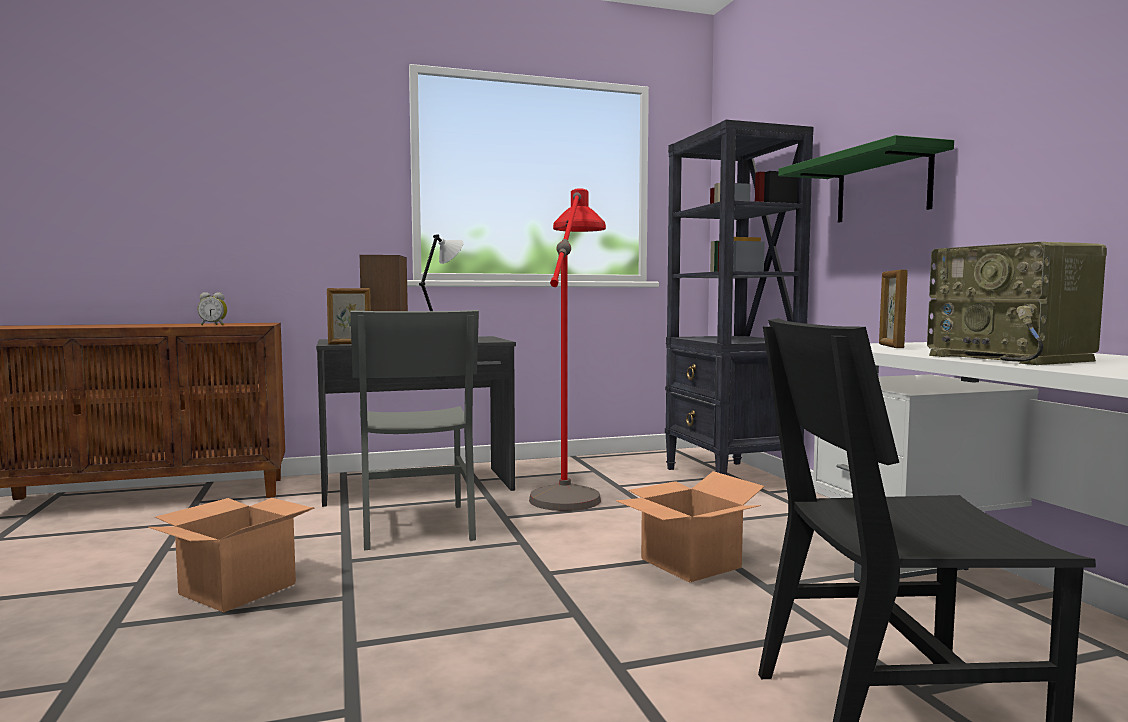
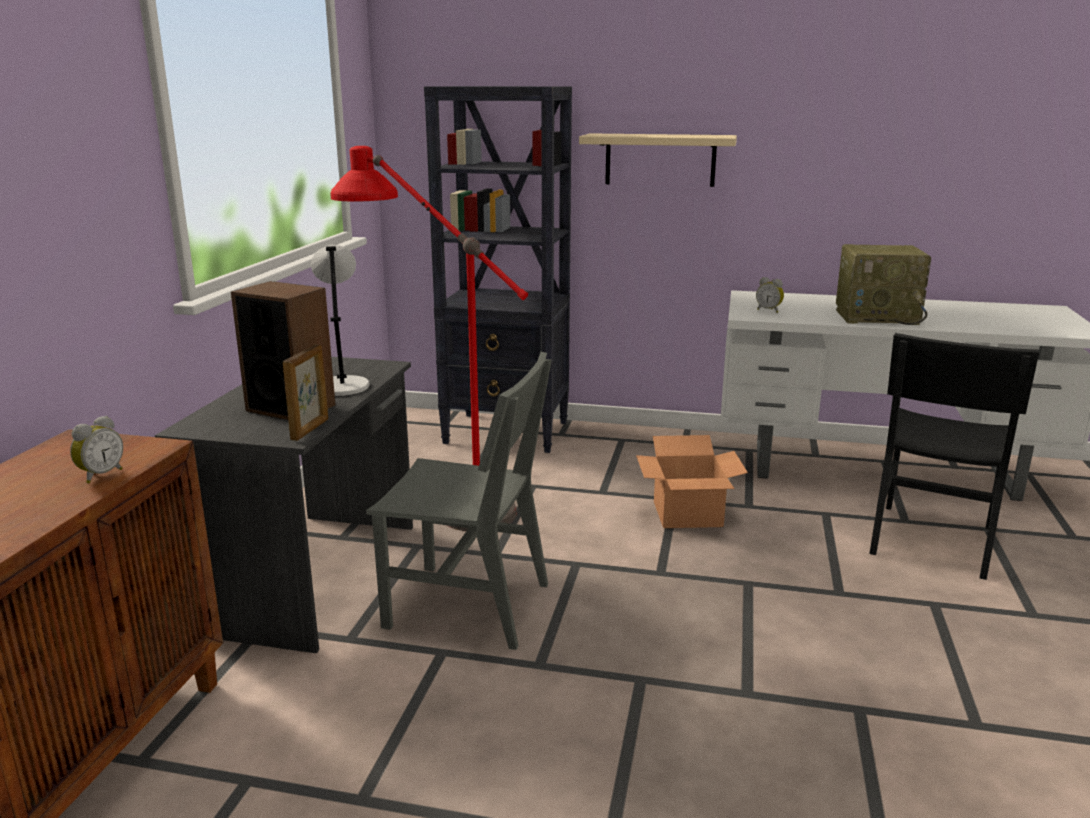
camera: 60 degrees left, 15 degrees up
cardboard box [148,498,315,612] -> none
green shelf [778,135,954,223] -> beige shelf [579,133,737,187]
picture frame [879,270,908,348] -> alarm clock [756,277,784,313]

